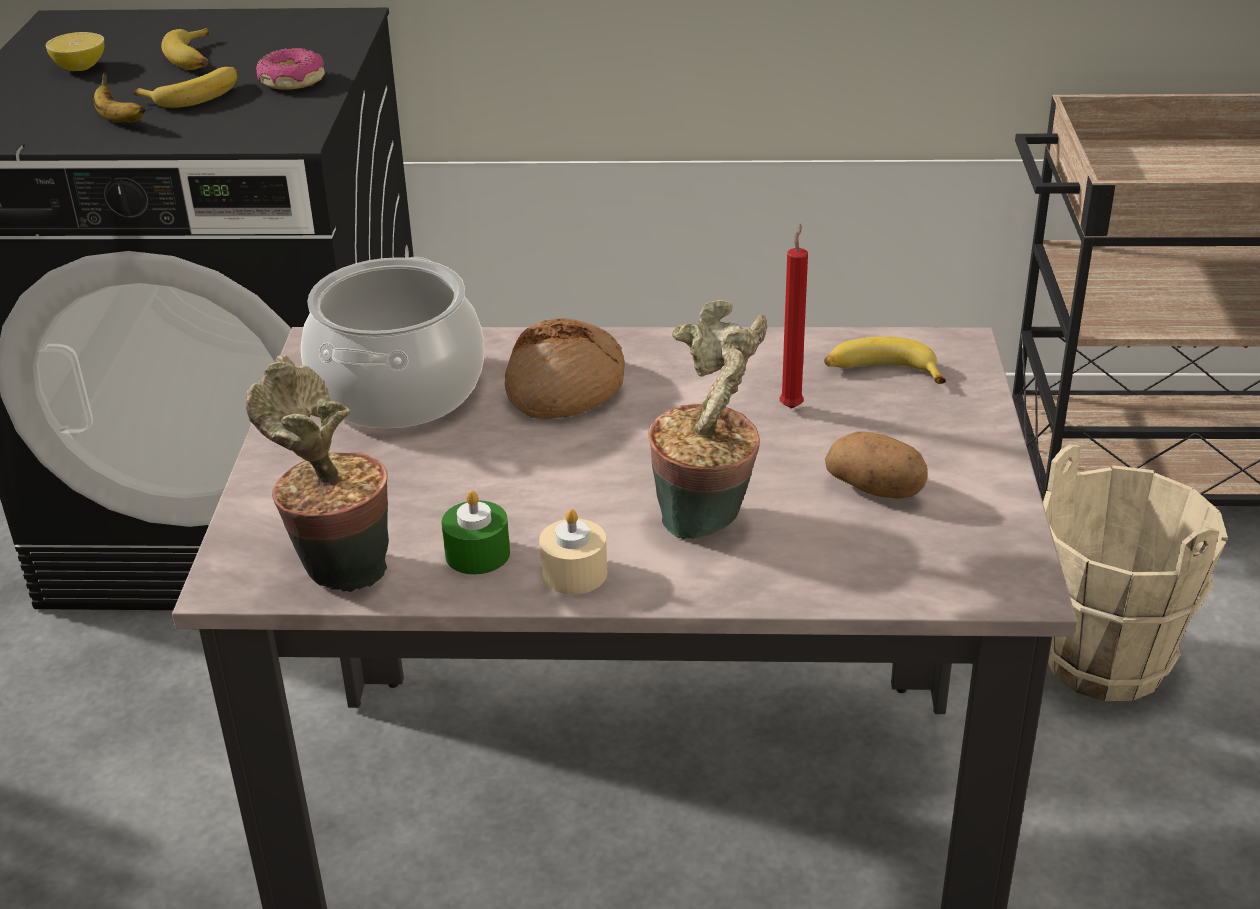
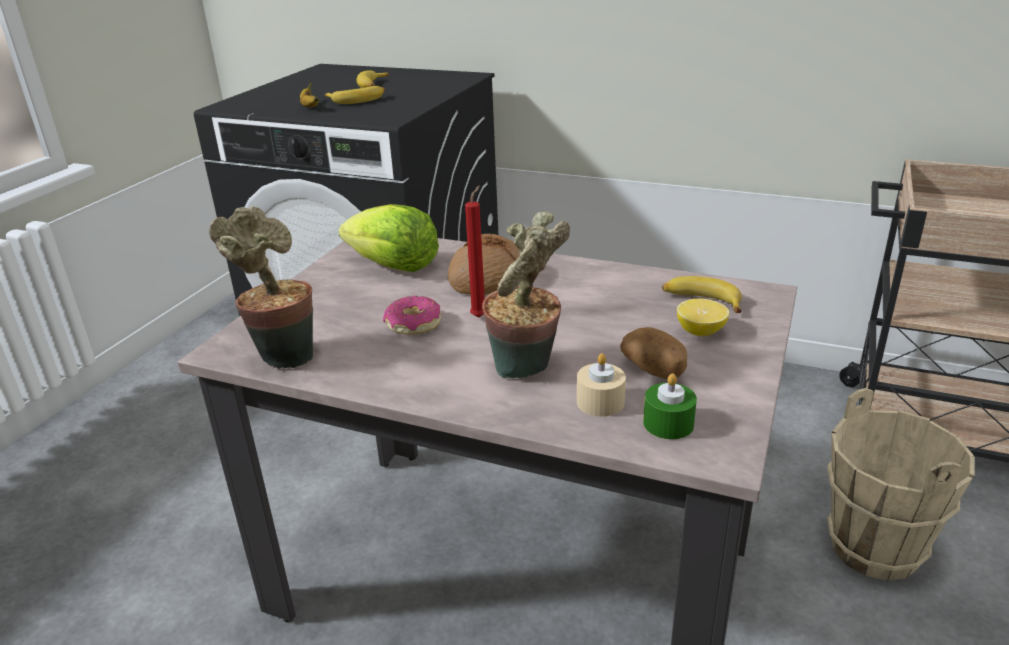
camera: 20 degrees right, 5 degrees down
lemon [46,32,104,71] -> lemon moved to [677,298,729,336]
donut [256,48,325,90] -> donut moved to [383,296,441,335]
cooking pot [301,257,484,429] -> lettuce [339,204,439,272]
green candle [442,490,510,575] -> green candle moved to [643,373,697,439]
beige candle [539,509,607,594] -> beige candle moved to [577,353,626,417]
red candle [780,224,808,409] -> red candle moved to [465,185,485,318]

